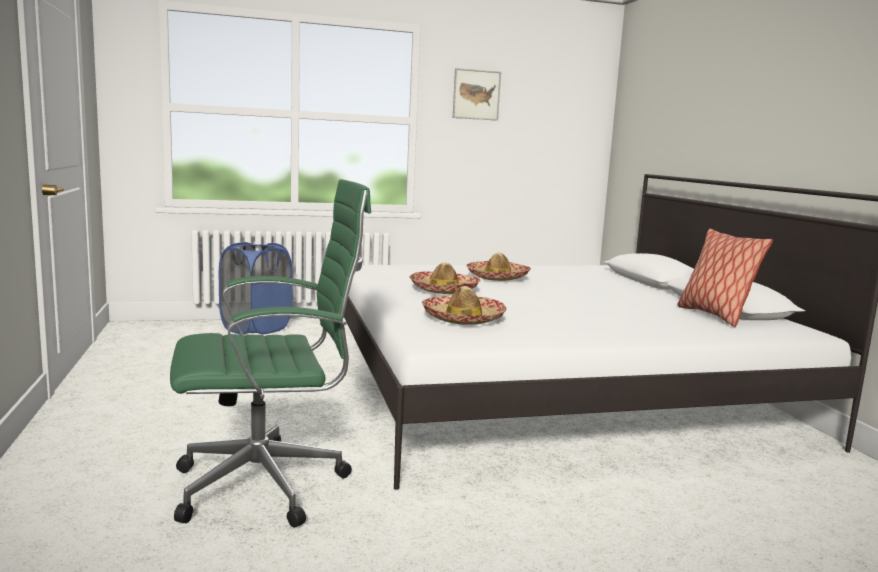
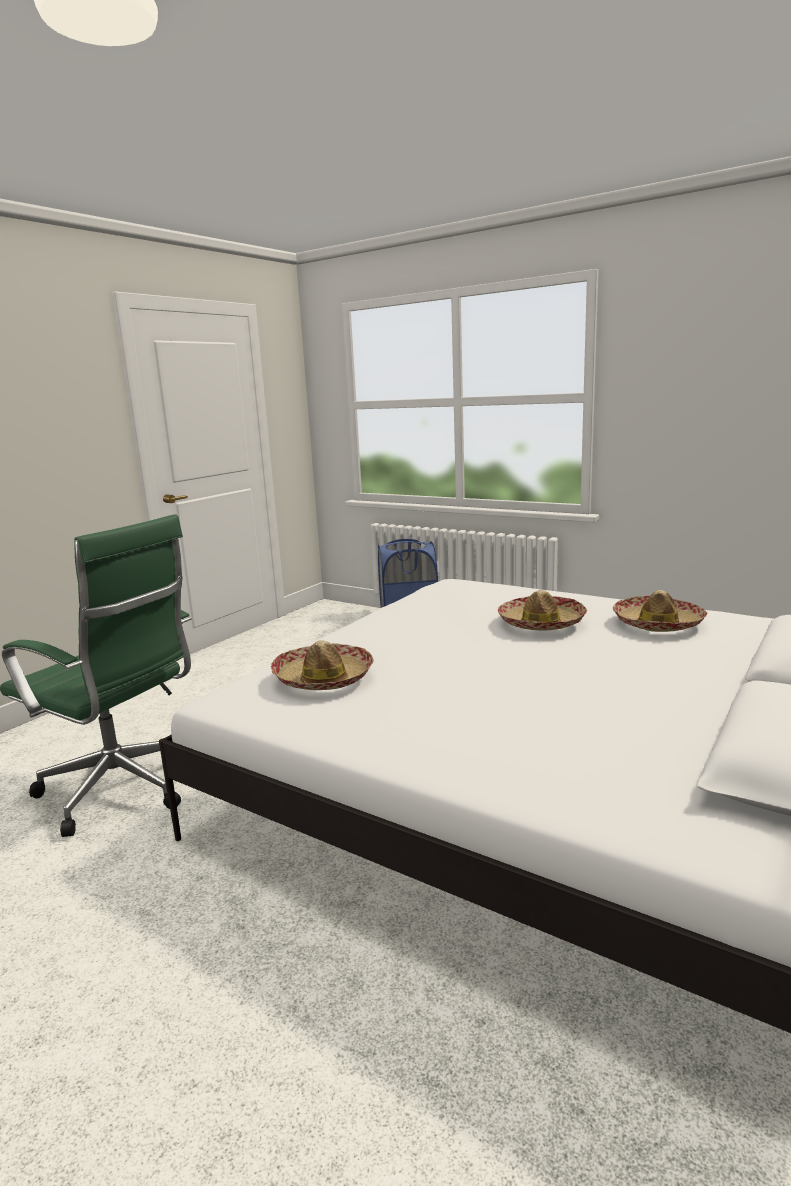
camera: 50 degrees right, 5 degrees up
hat [409,262,480,294] -> hat moved to [613,590,707,632]
picture [453,68,501,121] -> none
pillow [677,229,773,327] -> none

